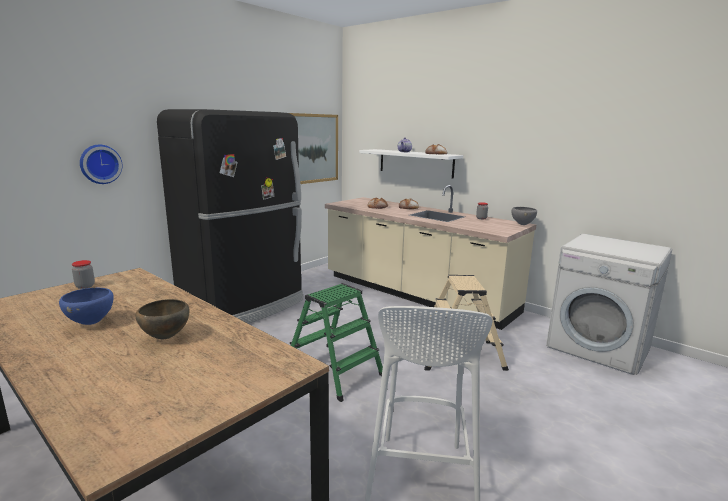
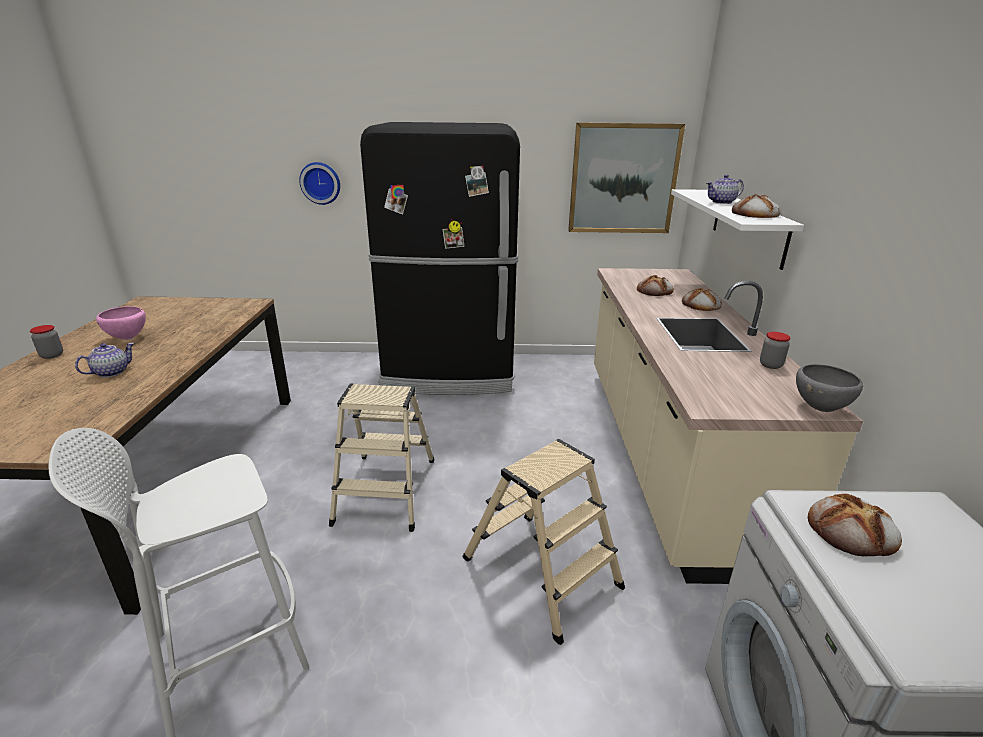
camera: 50 degrees right, 10 degrees up
blue bowl [59,288,114,325] -> pink bowl [96,306,146,340]
jar [72,260,95,289] -> jar moved to [30,325,63,359]
brown bowl [135,299,189,339] -> teapot [75,343,135,377]
green step ladder [290,283,383,402] -> beige step ladder [329,383,434,532]
none -> bread [808,494,902,556]

